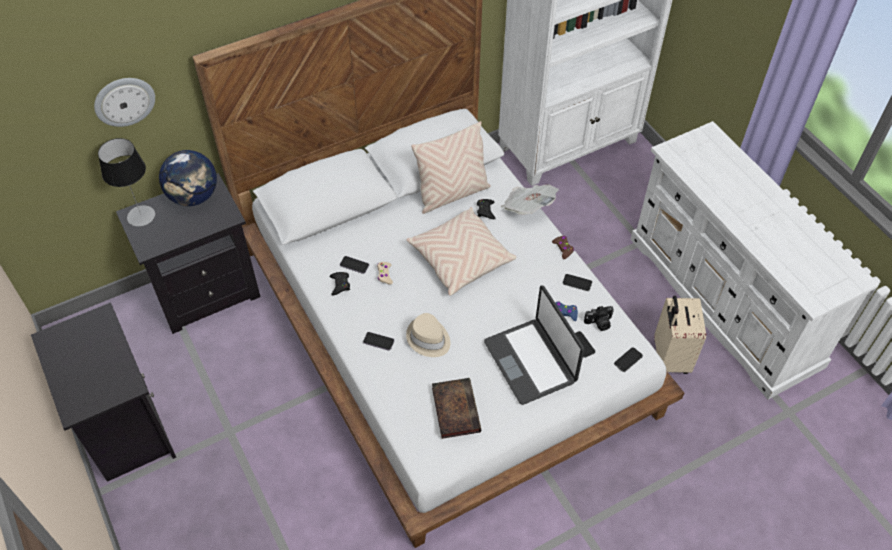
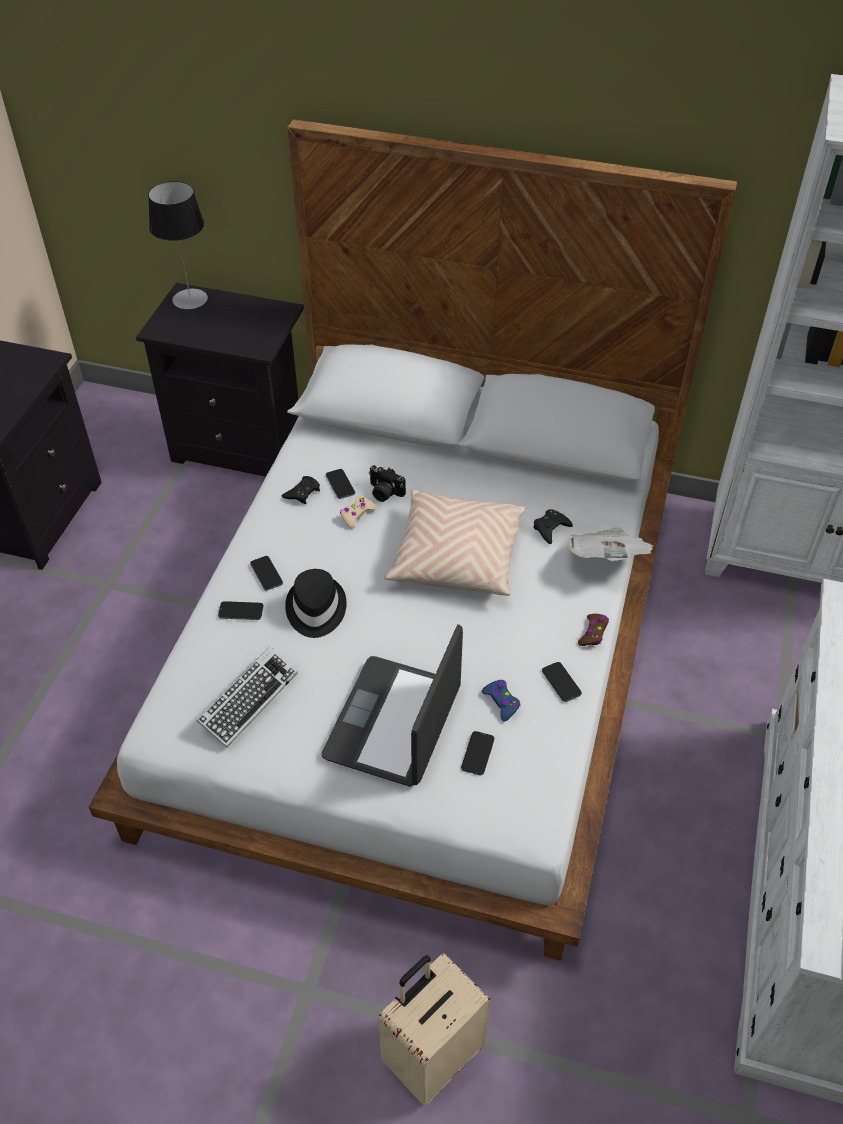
camera: 45 degrees right, 5 degrees down
wall clock [94,78,155,127] -> none
globe [159,150,217,206] -> none
beige hat [406,313,450,357] -> black hat [285,569,347,638]
beige pillow [411,121,491,214] -> none
book [432,378,481,439] -> keyboard [197,646,298,747]
camera [584,306,614,331] -> camera moved to [369,465,406,502]
phone [614,347,643,372] -> phone moved to [218,601,263,620]
beige suitcase [654,296,706,374] -> beige suitcase moved to [378,953,490,1106]

